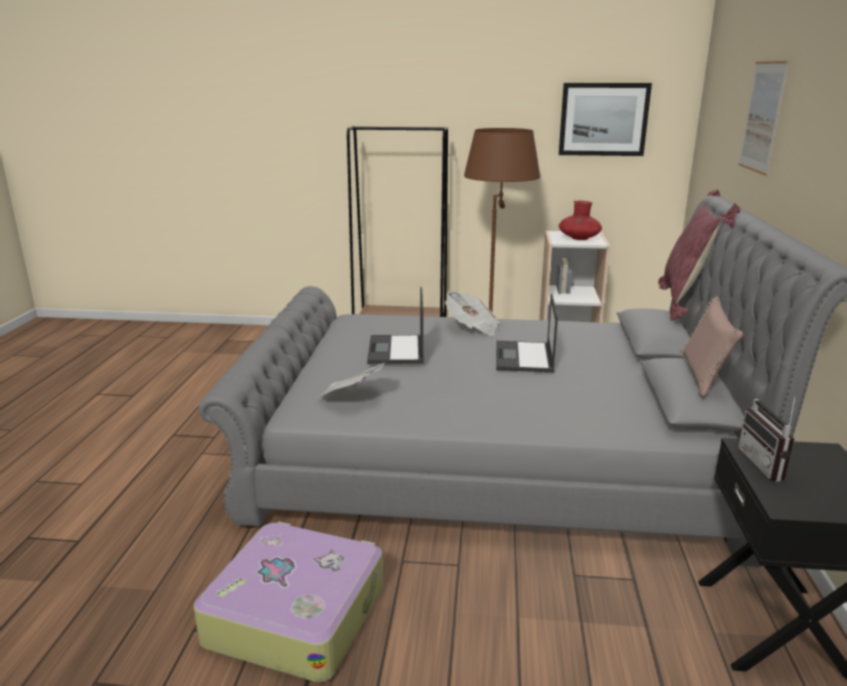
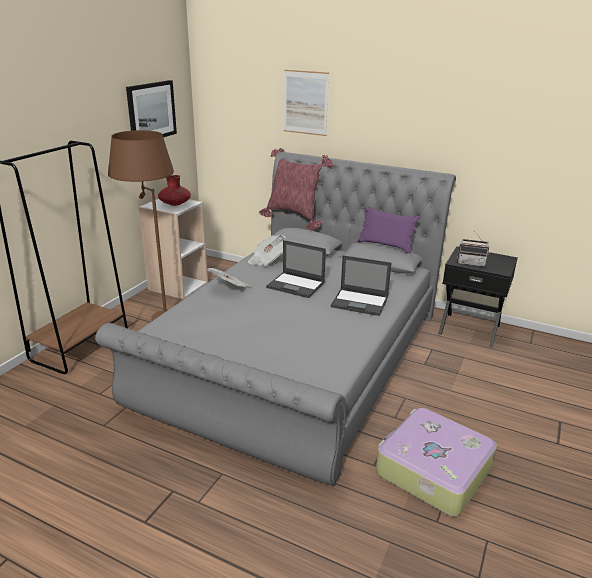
camera: 70 degrees left, 5 degrees up
newspaper [316,362,385,398] -> newspaper moved to [248,235,286,266]
laptop [367,287,424,364] -> laptop moved to [331,255,391,316]
beige pillow [680,297,744,397] -> purple pillow [358,206,420,253]

